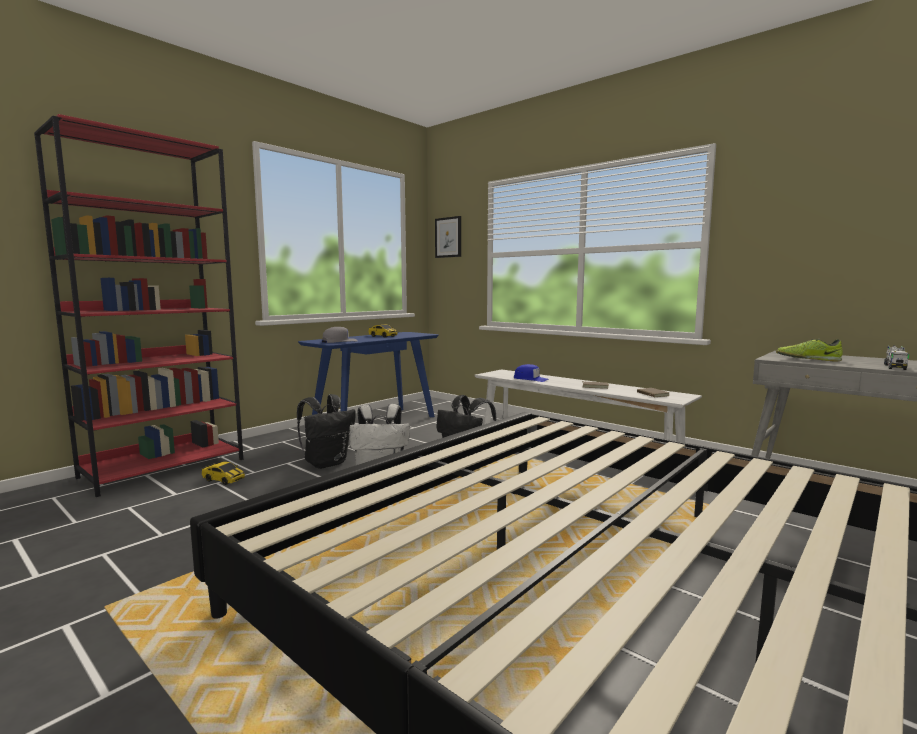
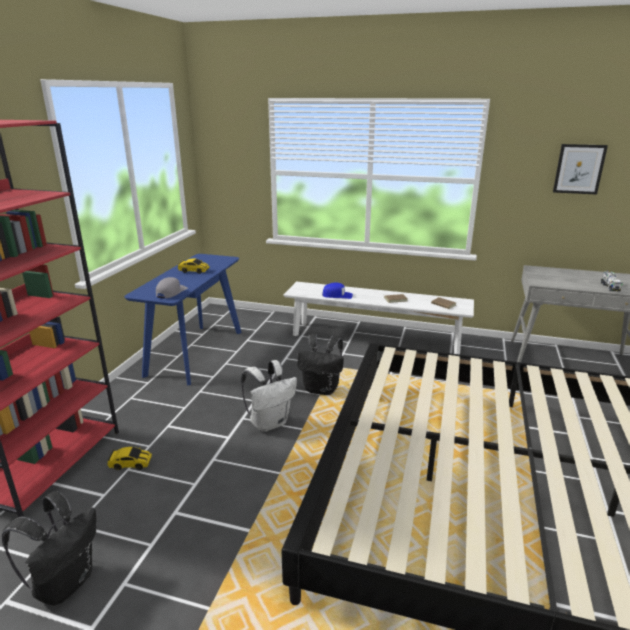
camera: 25 degrees left, 15 degrees up
black backpack [297,394,356,469] -> black backpack moved to [2,491,96,606]
picture [435,216,461,258] -> picture moved to [553,144,608,195]
shoe [776,339,842,362] -> none

